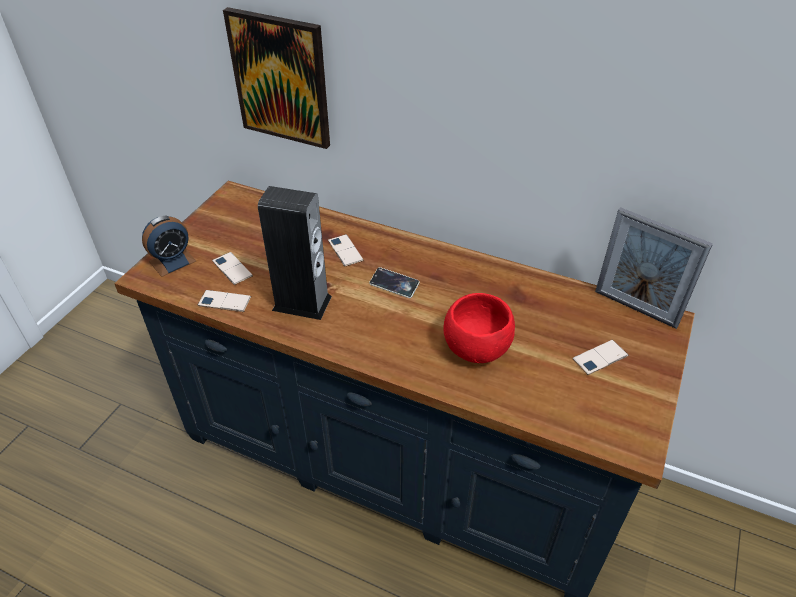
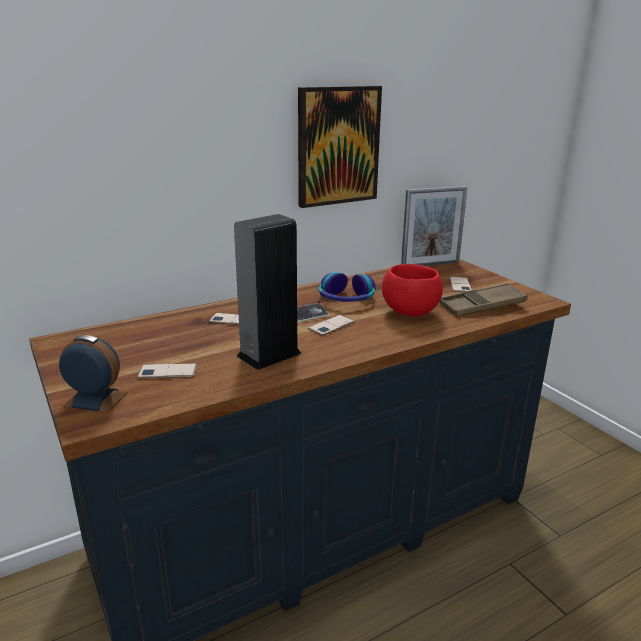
camera: 55 degrees left, 20 degrees down
alarm clock [142,215,196,277] -> alarm clock turned 75 degrees counterclockwise [59,335,128,413]
phone [198,290,251,312] -> phone moved to [308,315,355,336]
picture [223,7,330,149] -> picture moved to [298,86,382,208]
none -> headphones [319,272,376,302]
none -> brown tray [439,283,528,316]

